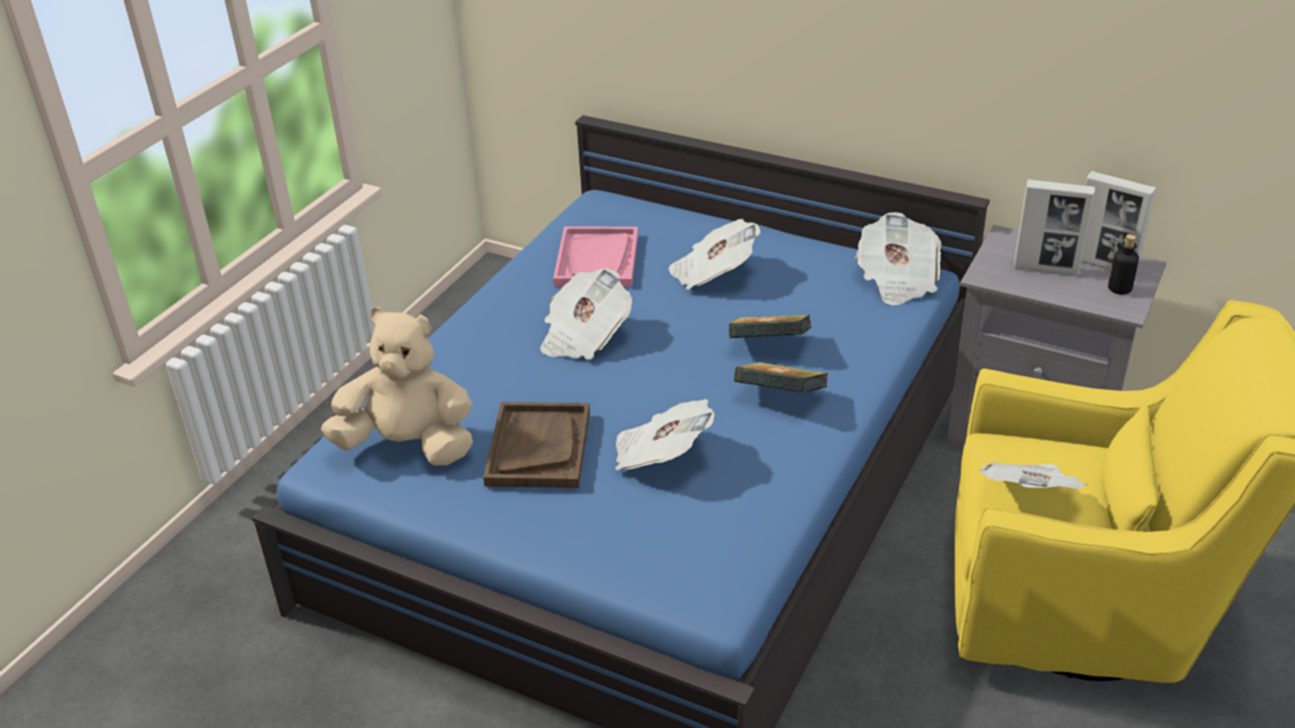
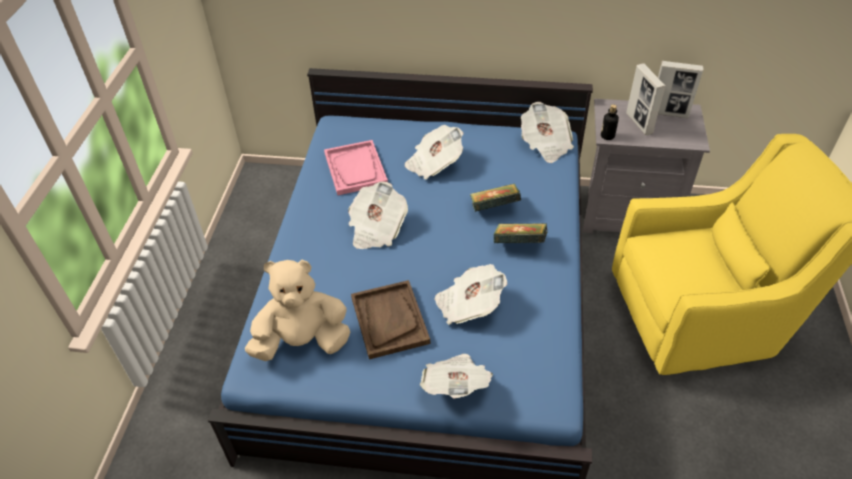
camera: 20 degrees left, 10 degrees up
newspaper [979,462,1087,489] -> newspaper moved to [420,354,493,398]
picture frame [1014,179,1095,275] -> picture frame turned 75 degrees clockwise [626,63,666,135]
bottle [1108,234,1139,294] -> bottle moved to [601,104,619,140]

